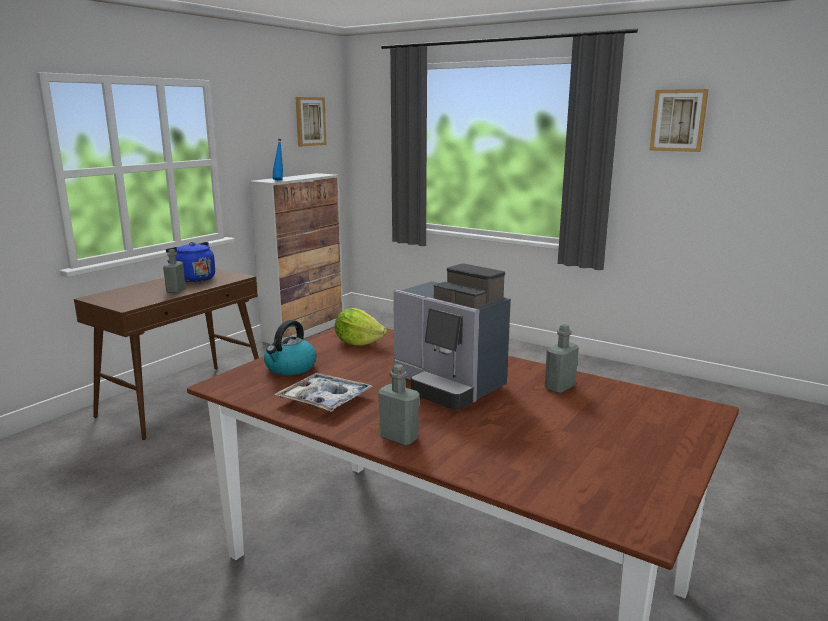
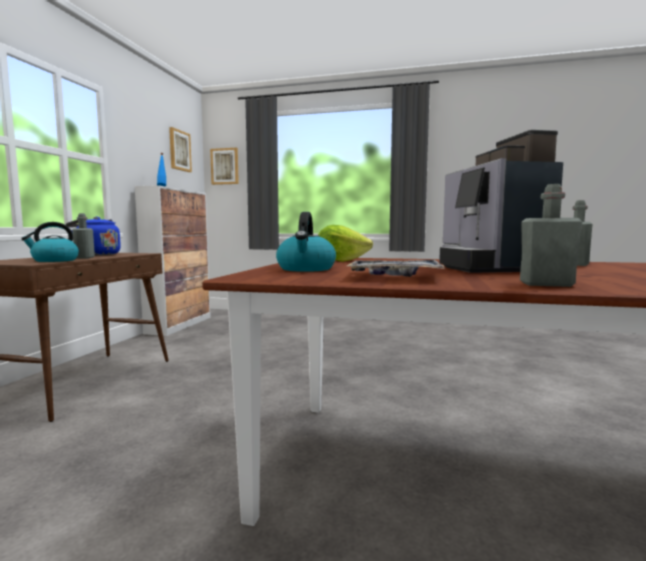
camera: 20 degrees left, 10 degrees down
coffee machine [393,263,511,410] -> coffee machine turned 60 degrees clockwise [439,130,563,273]
picture [650,89,709,152] -> picture moved to [210,148,239,185]
none -> kettle [21,222,79,262]

